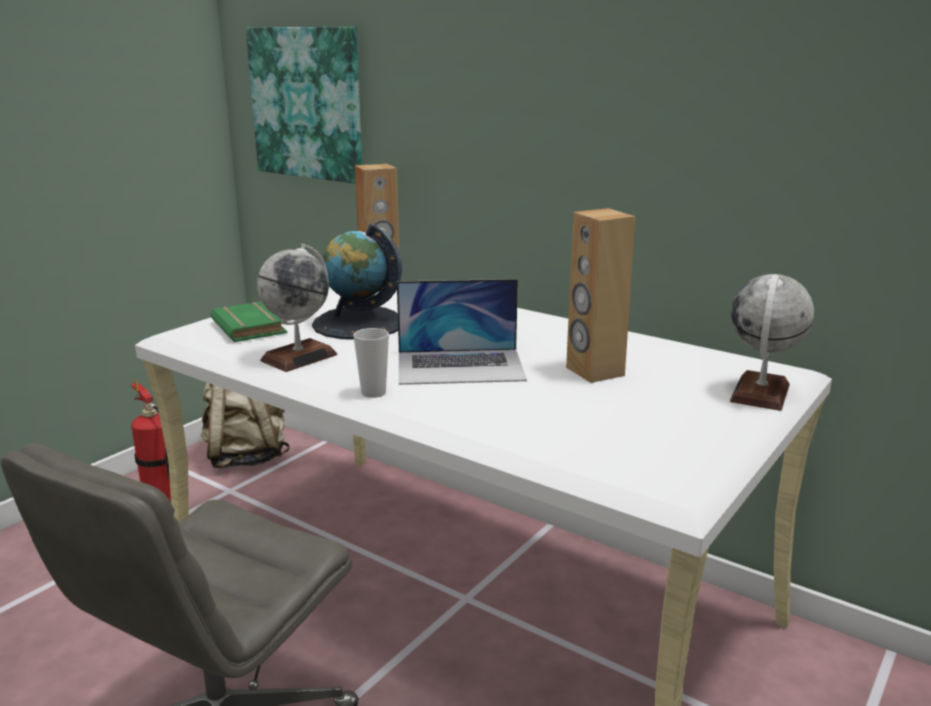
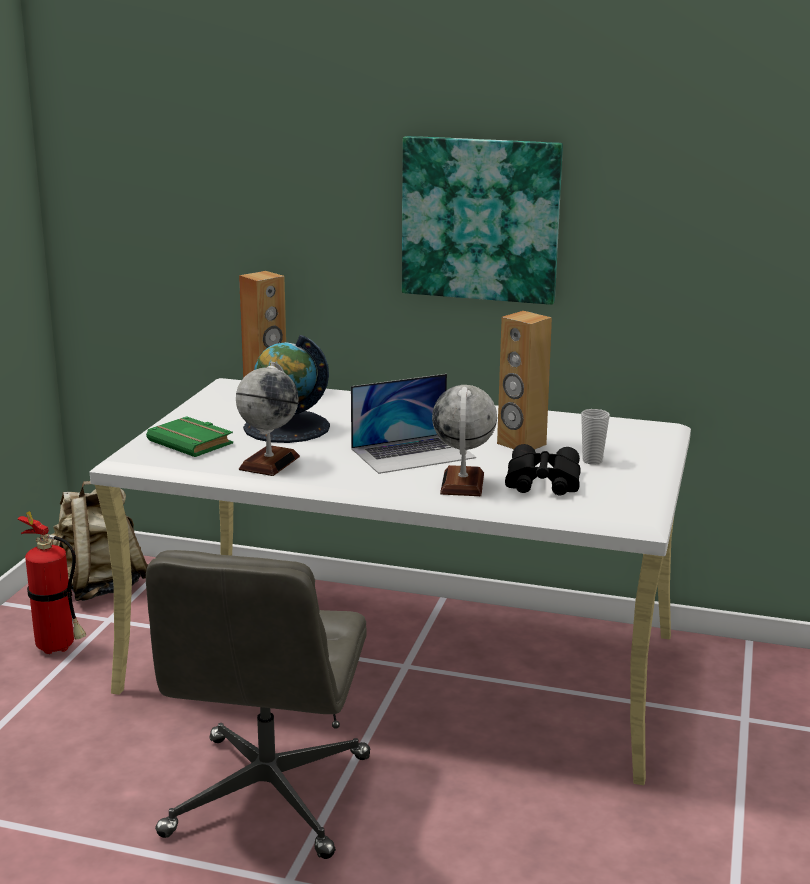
camera: 20 degrees left, 0 degrees up
picture [246,27,362,184] -> picture moved to [402,136,563,305]
cup [353,328,389,398] -> cup moved to [581,409,610,465]
globe [730,274,814,411] -> globe moved to [432,385,497,496]
none -> black binoculars [505,444,581,495]

